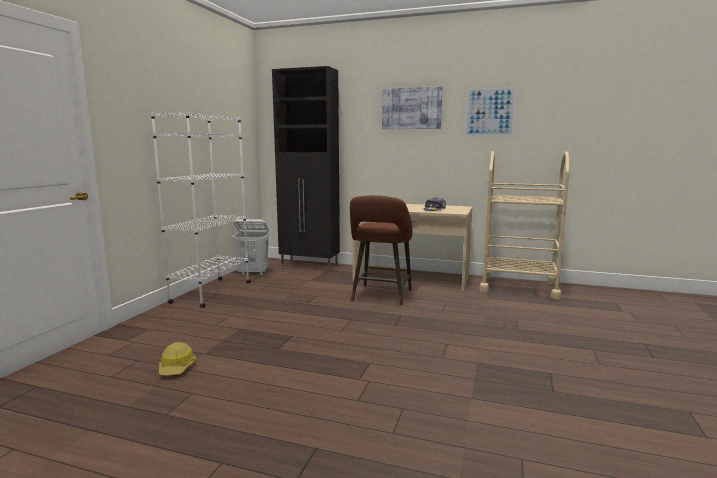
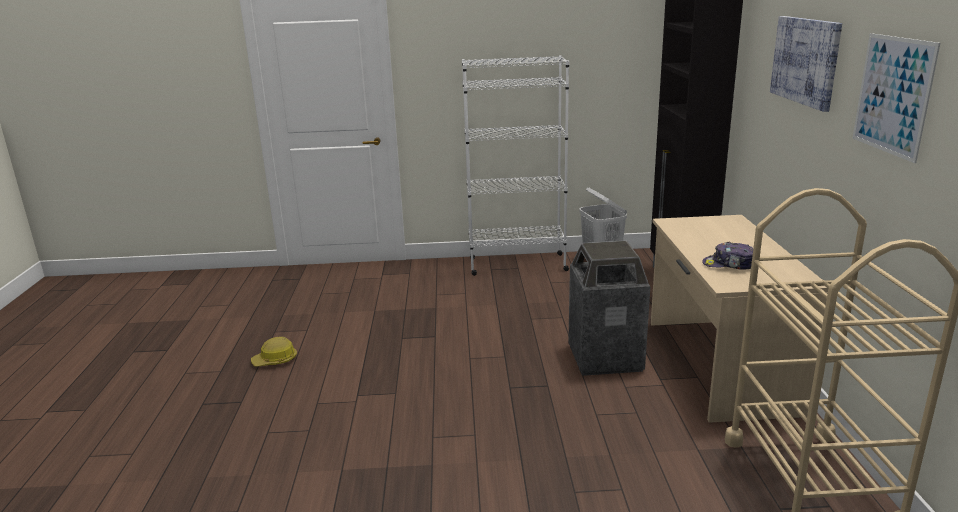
camera: 70 degrees right, 10 degrees up
hard hat [159,342,196,375] -> hard hat moved to [251,337,297,367]
brown stool [350,195,412,306] -> trash can [568,241,651,376]

